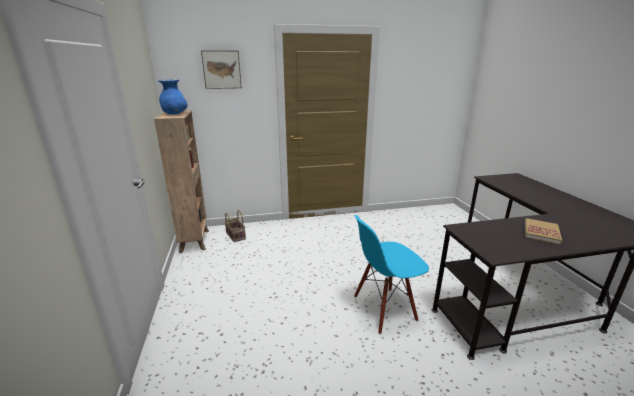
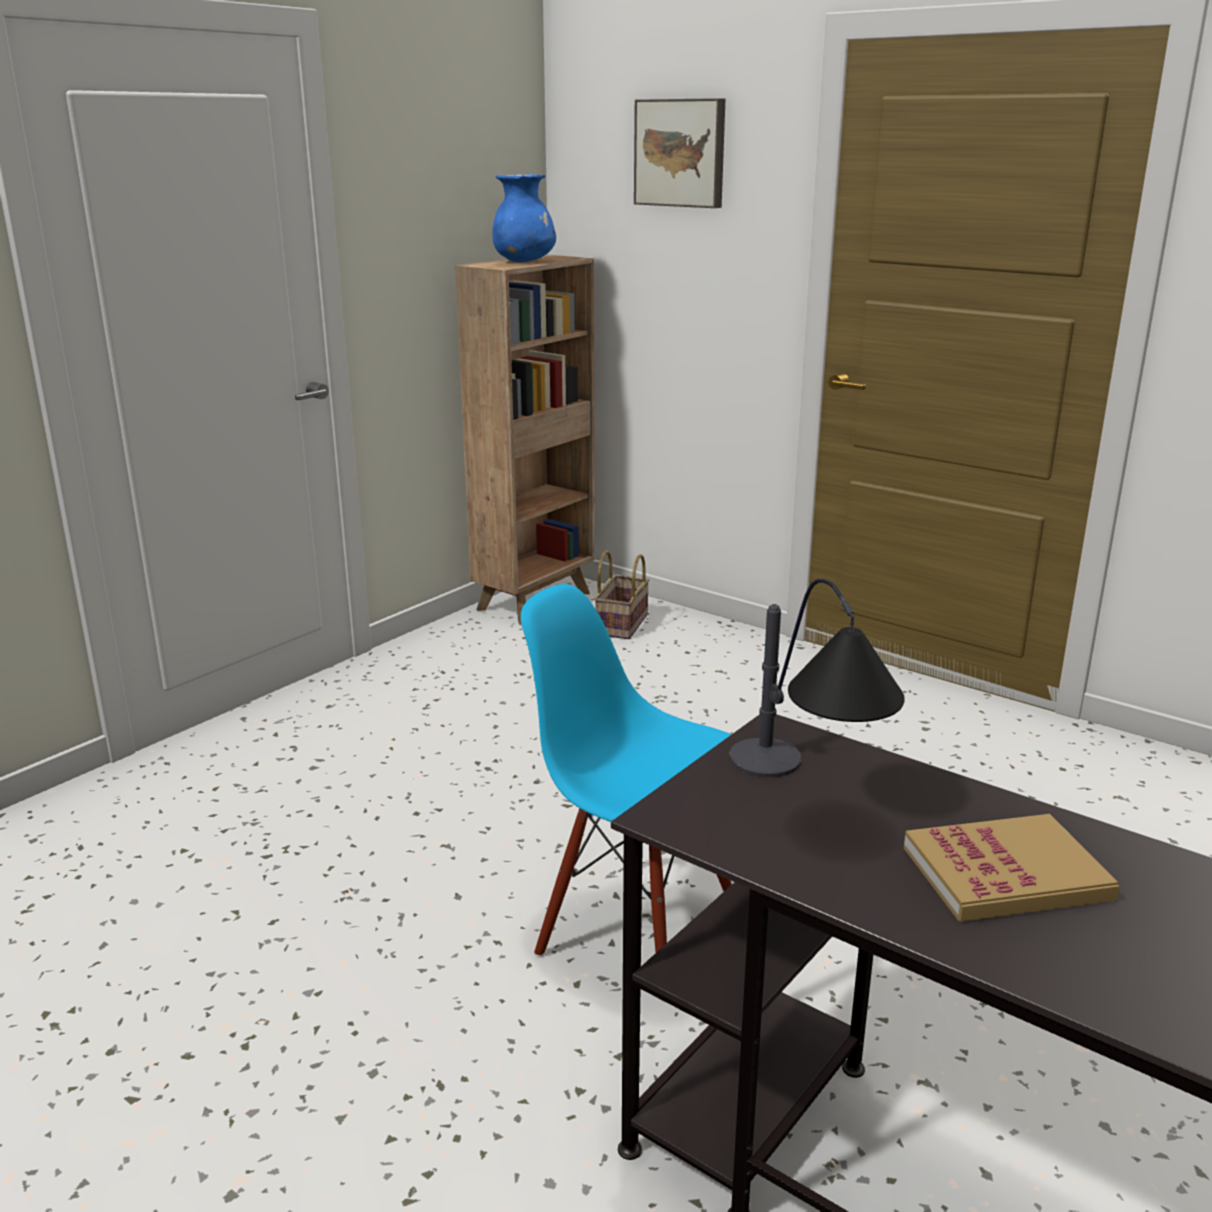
camera: 50 degrees right, 0 degrees up
none -> table lamp [729,578,905,777]

